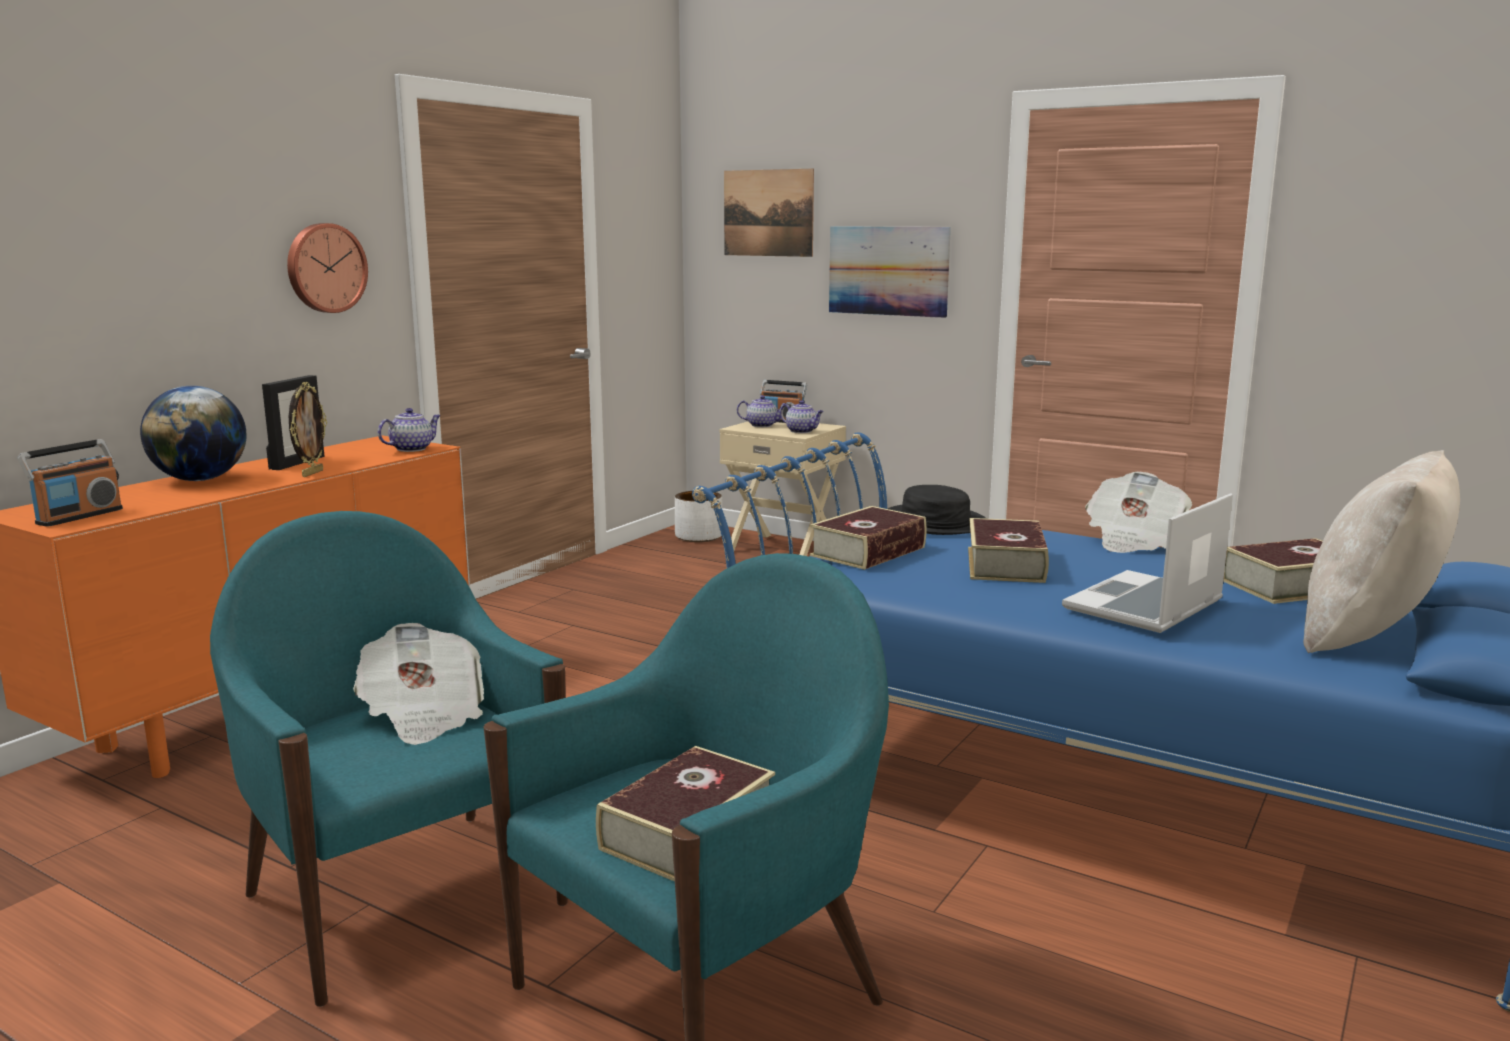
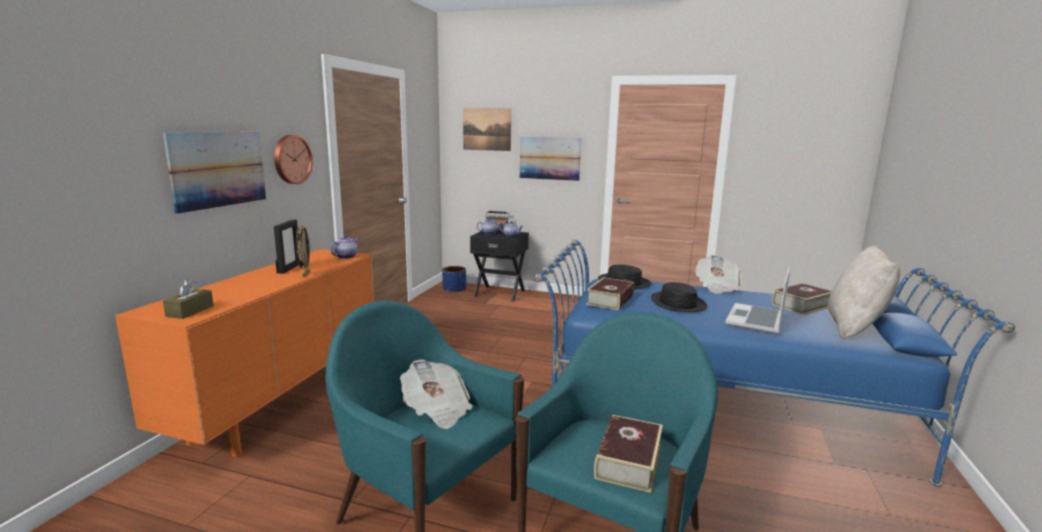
camera: 15 degrees left, 0 degrees up
radio [18,439,123,527] -> brown tissue box [163,279,214,319]
globe [140,386,247,481] -> none
white planter [675,491,722,542] -> blue planter [442,266,466,292]
beige nightstand [720,421,846,556] -> black nightstand [470,231,529,302]
book [968,518,1049,583] -> black hat [651,282,707,312]
none -> picture [163,132,266,214]

